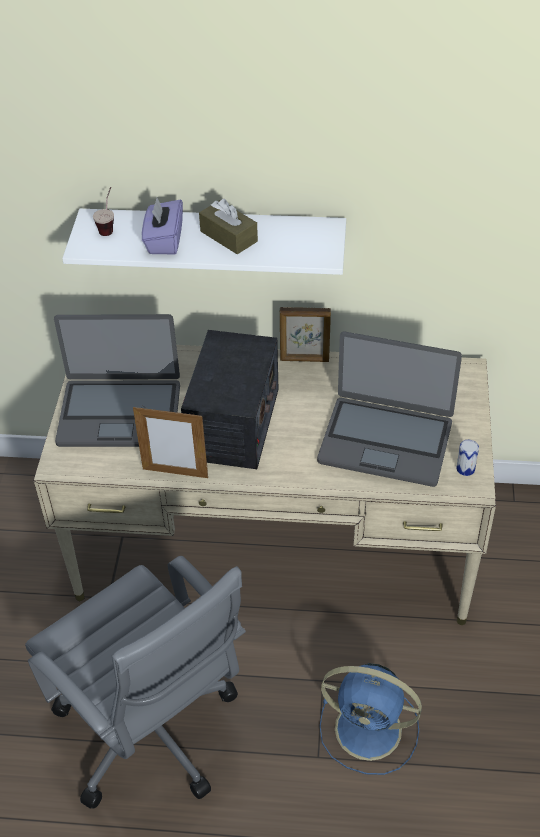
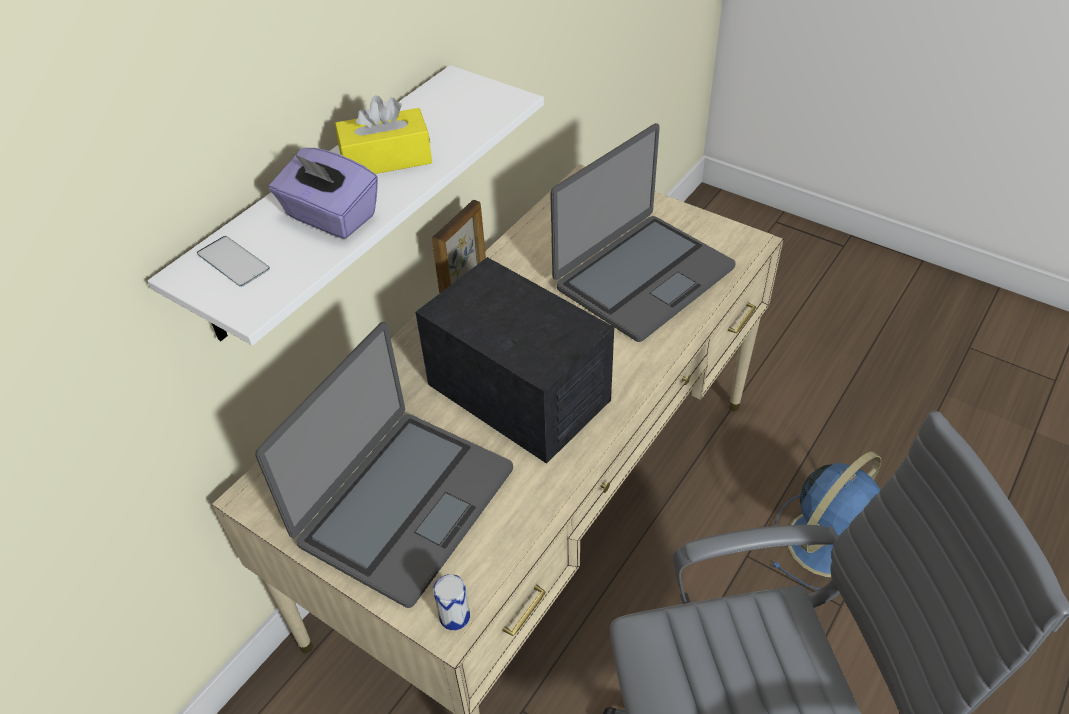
camera: 60 degrees left, 0 degrees up
cup [93,187,114,236] -> phone [197,236,270,287]
picture frame [133,406,208,478] -> none
brown tissue box [199,199,258,254] -> yellow tissue box [335,95,432,174]
can [456,440,479,476] -> can moved to [433,574,470,630]

